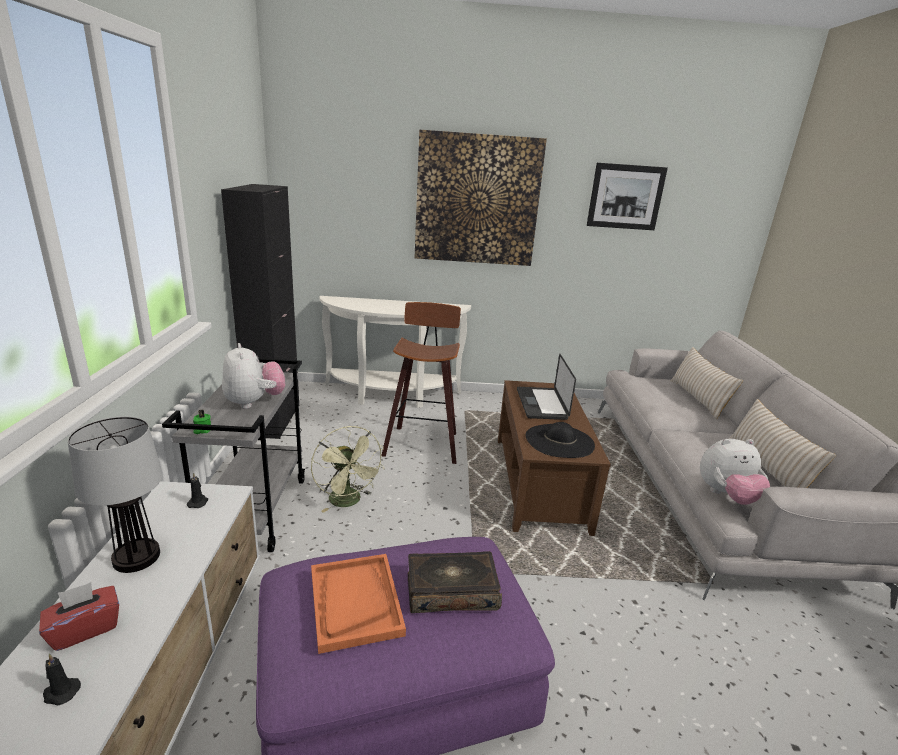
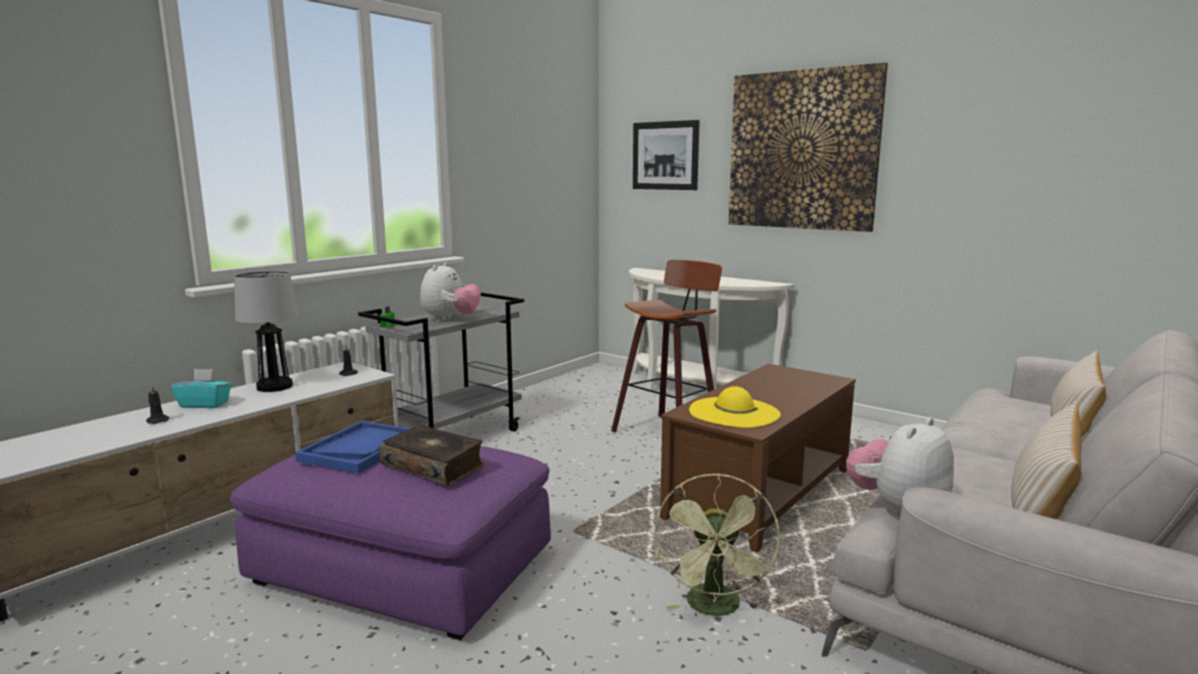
camera: 40 degrees right, 10 degrees down
red tissue box [39,582,119,651] -> turquoise tissue box [171,369,232,408]
black cabinet [221,184,299,439] -> none
green fan [311,426,385,513] -> green fan moved to [655,473,780,616]
orange tray [311,554,406,654] -> blue tray [295,421,411,474]
laptop [517,354,576,420] -> none
black hat [526,422,595,458] -> yellow hat [689,386,781,428]
picture [587,163,668,230] -> picture moved to [633,120,700,190]
plush toy [700,439,770,505] -> plush toy turned 105 degrees clockwise [846,417,954,518]

